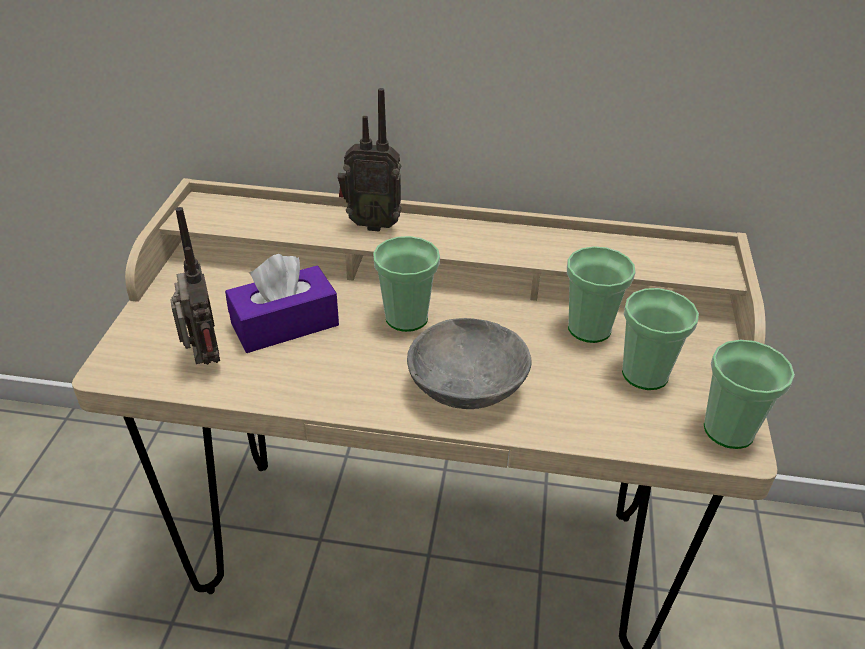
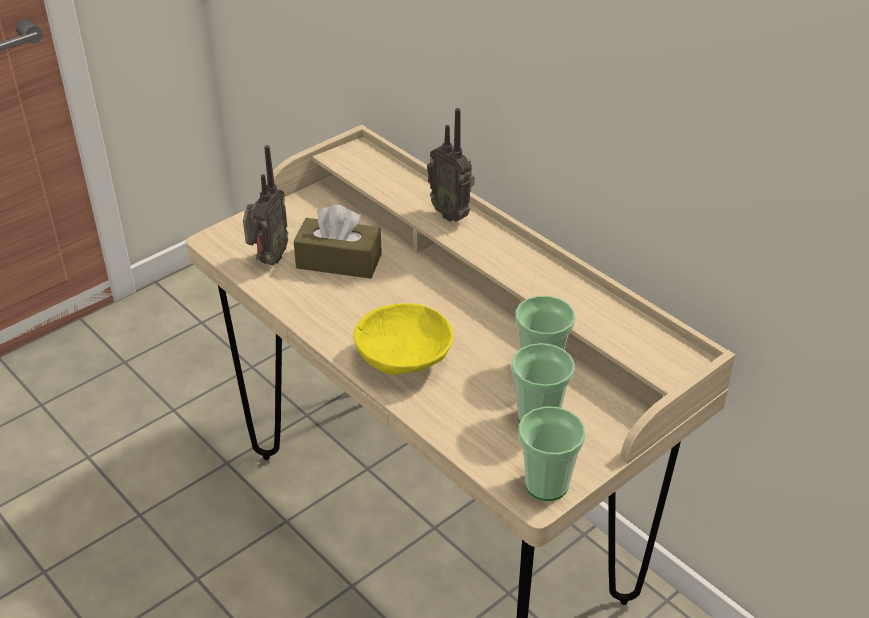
camera: 40 degrees right, 0 degrees up
purple tissue box [225,254,339,353] -> brown tissue box [294,205,382,279]
cup [373,236,440,332] -> none
grey bowl [407,318,532,409] -> yellow bowl [353,303,453,375]

